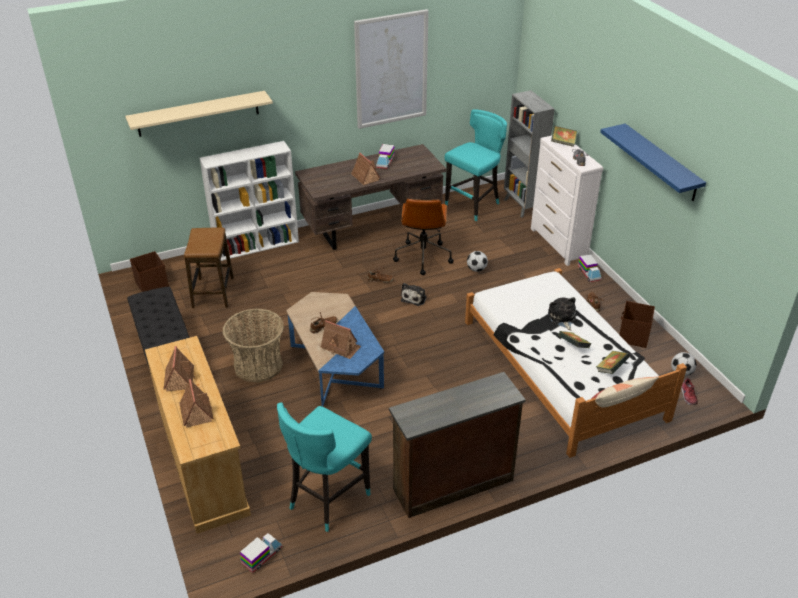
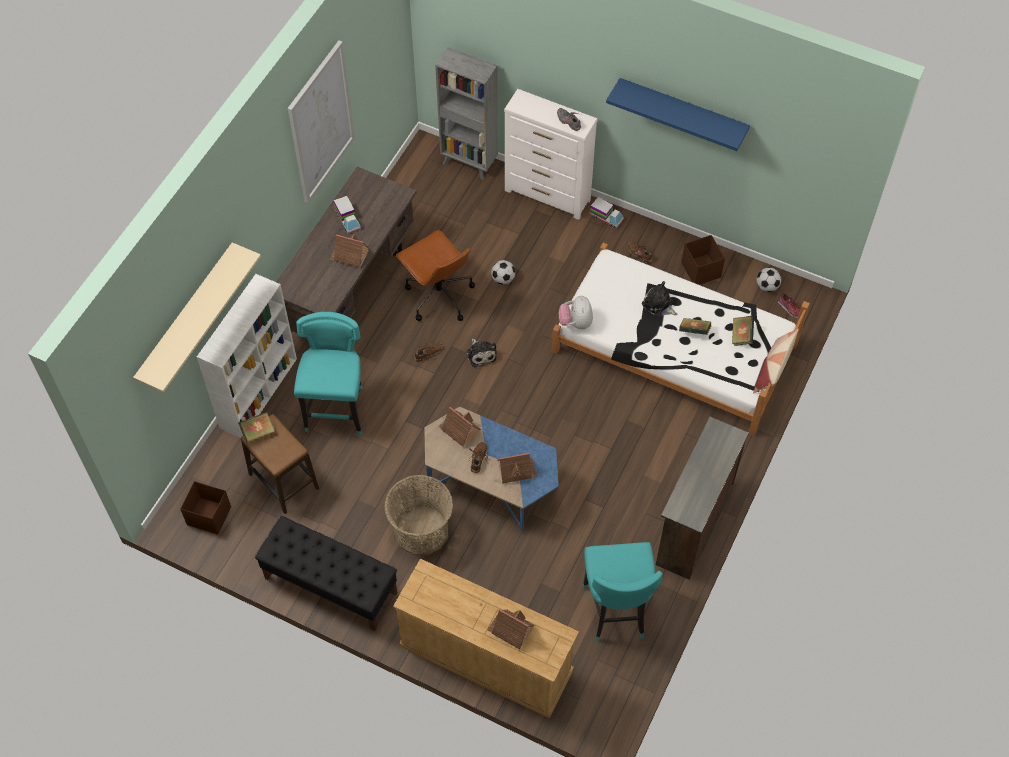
camera: 40 degrees left, 20 degrees up
toy house [163,346,195,391] -> toy house moved to [438,407,481,447]
toy truck [240,533,282,573] -> none
turquoise stool [445,110,507,221] -> turquoise stool moved to [294,312,363,435]
book [551,126,577,147] -> book moved to [238,412,275,443]
none -> plush toy [559,296,593,329]

